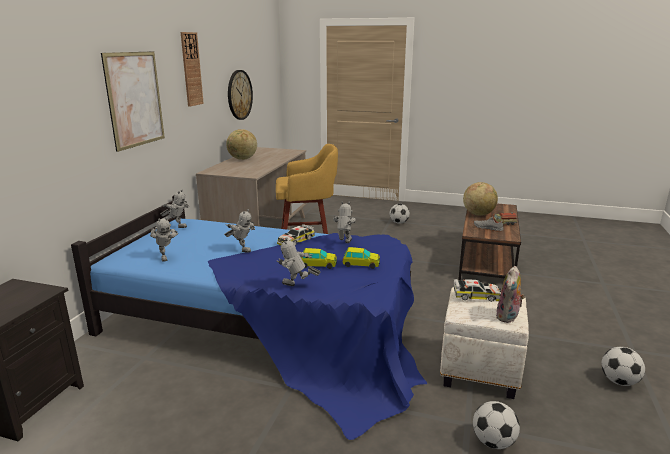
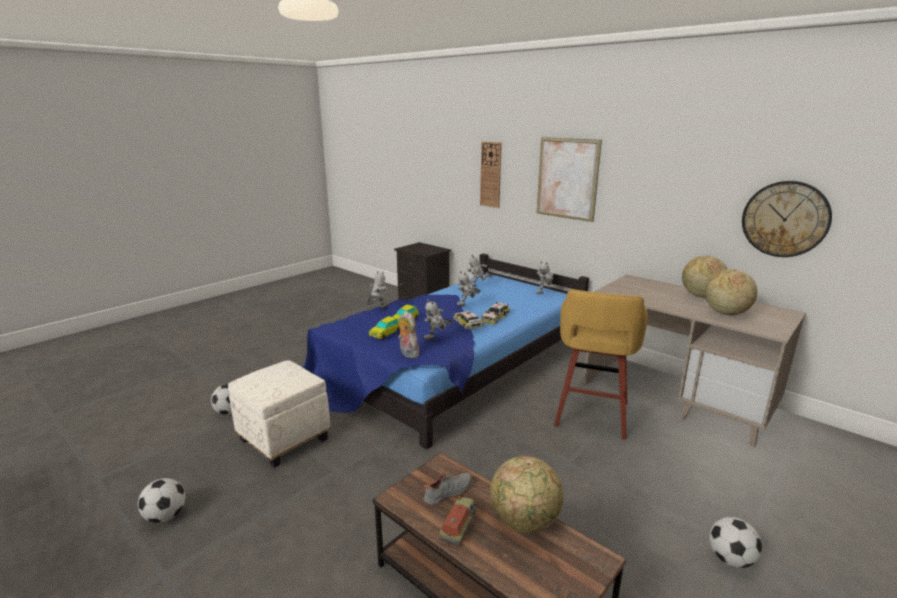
camera: 115 degrees right, 0 degrees up
wall clock [181,32,204,107] -> wall clock moved to [480,142,502,208]
toy robot [333,201,356,243] -> toy robot turned 105 degrees clockwise [424,299,452,340]
toy car [453,279,501,302] -> toy car moved to [481,302,510,325]
plush toy [496,266,525,323] -> plush toy moved to [398,311,419,358]
none -> globe [705,269,757,315]

